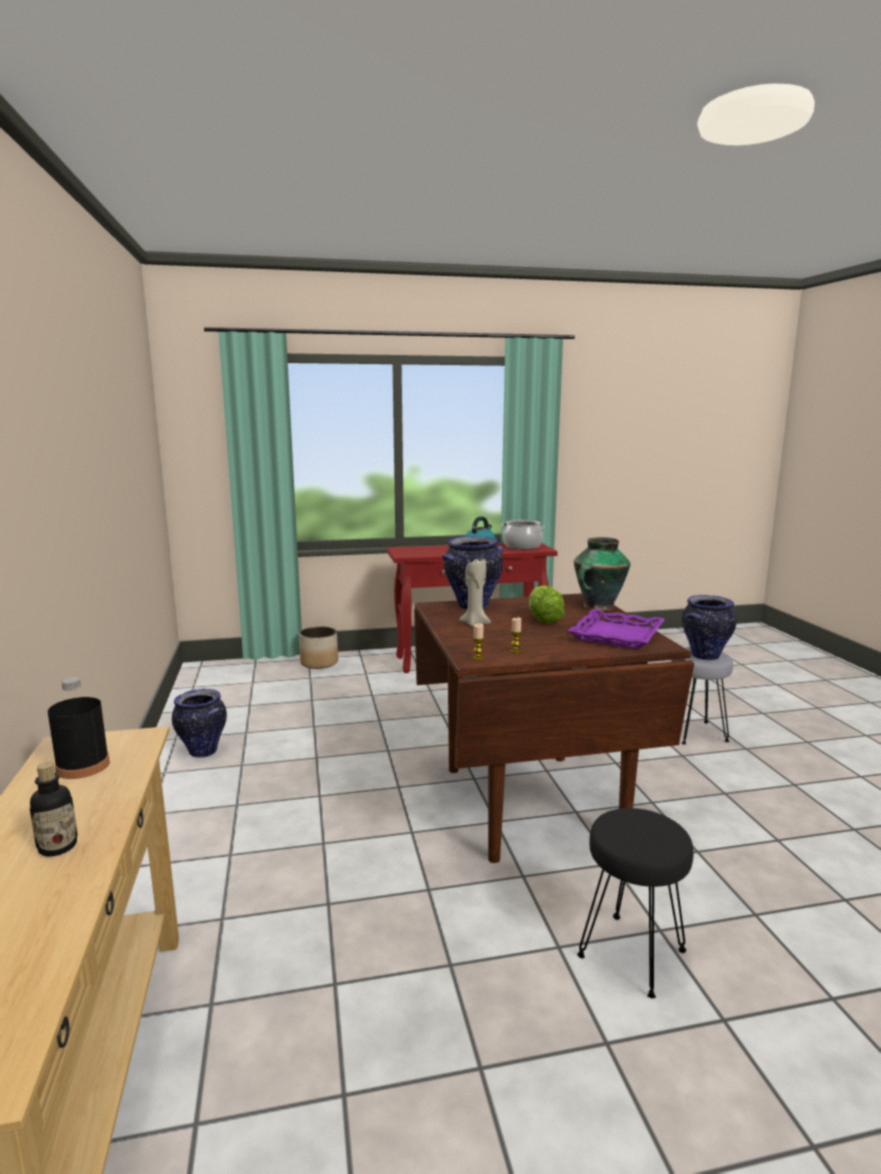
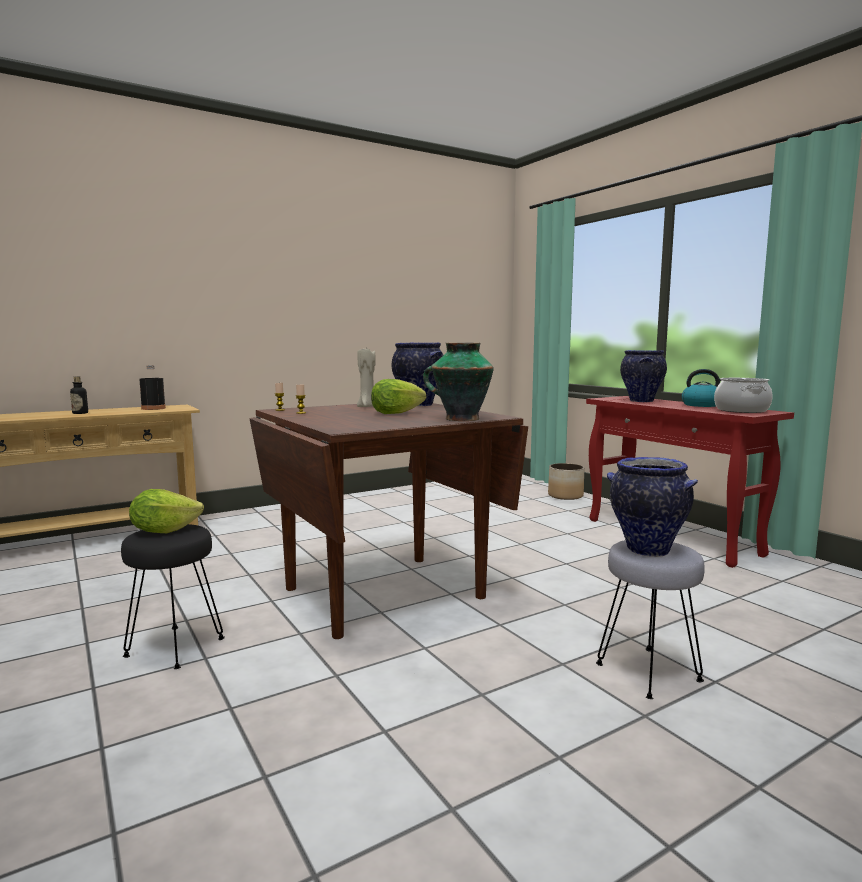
camera: 70 degrees right, 5 degrees down
vase [172,689,227,758] -> vase moved to [620,350,667,402]
purple tray [568,609,665,650] -> none
none -> lettuce [129,489,204,533]

